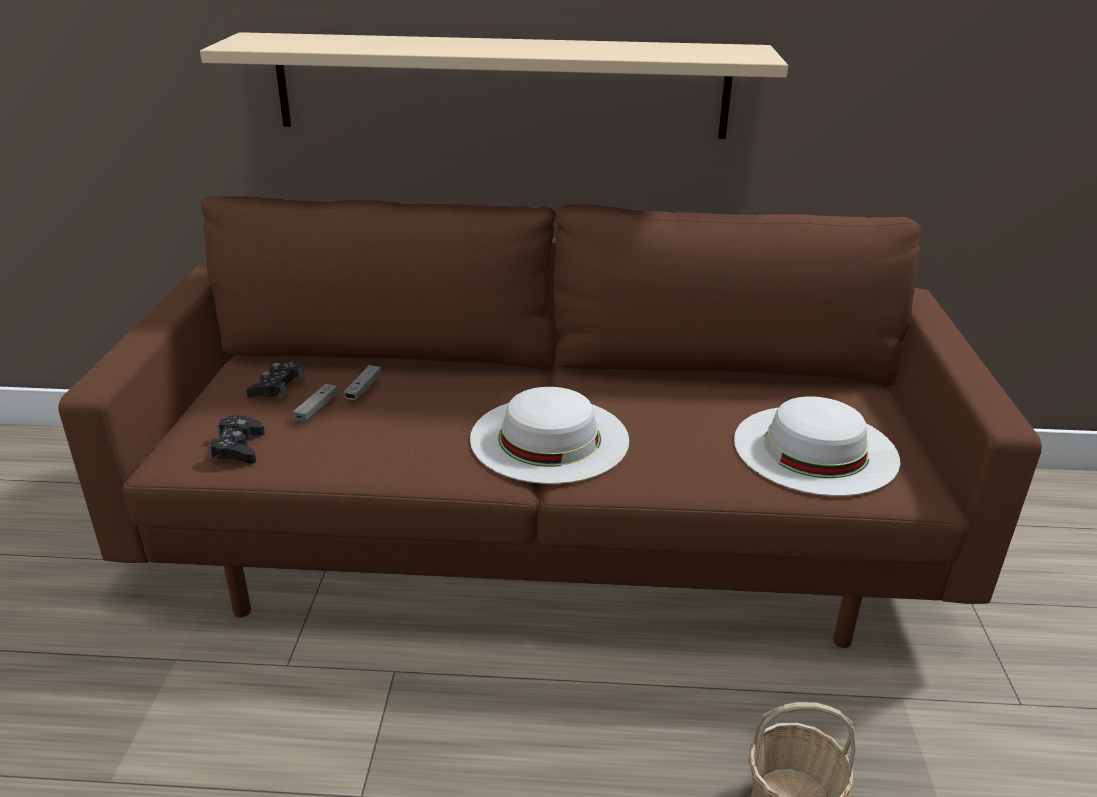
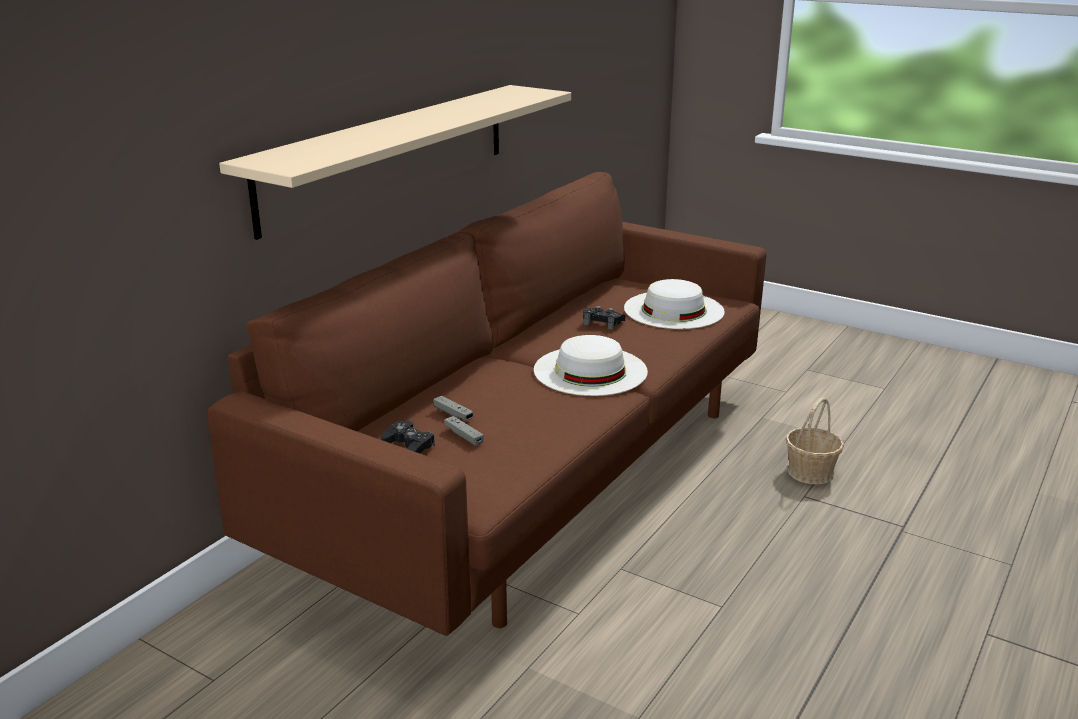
camera: 60 degrees left, 5 degrees down
black game controller [209,415,265,463] -> black game controller moved to [583,306,625,330]

